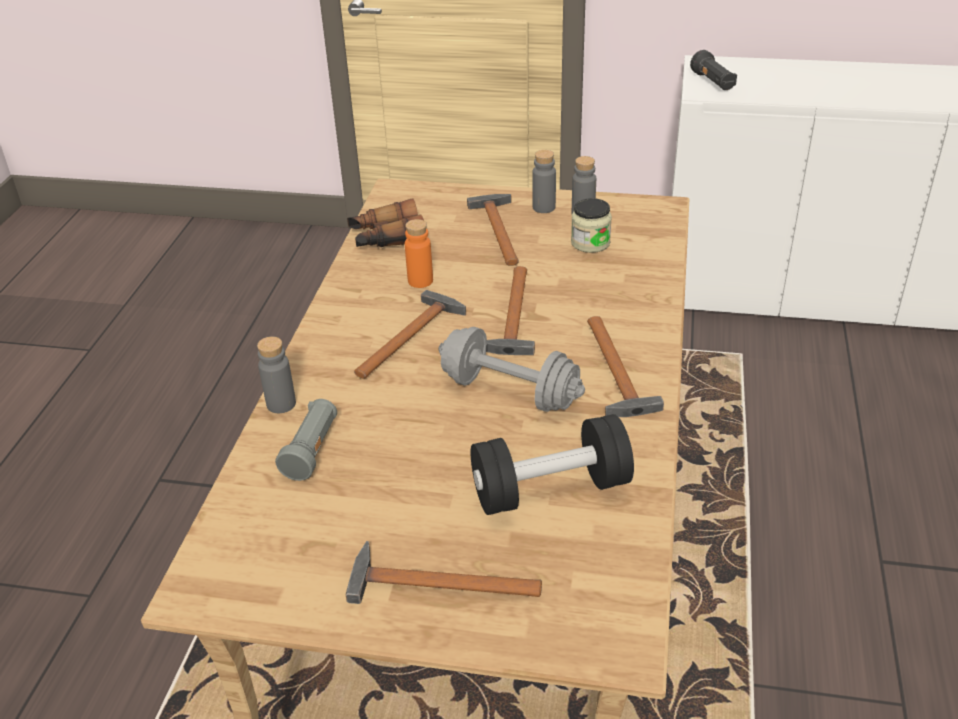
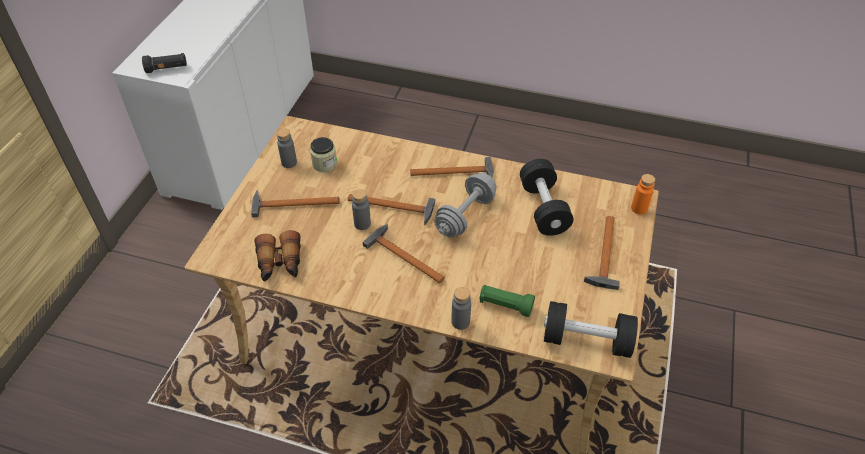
camera: 85 degrees left, 10 degrees up
grey flashlight [275,399,337,481] -> green flashlight [480,285,535,317]
orange bottle [405,219,433,288] -> orange bottle moved to [631,174,655,215]
grey bottle [532,150,556,213] -> grey bottle moved to [352,189,371,230]
none -> black dumbbell [544,301,638,358]

